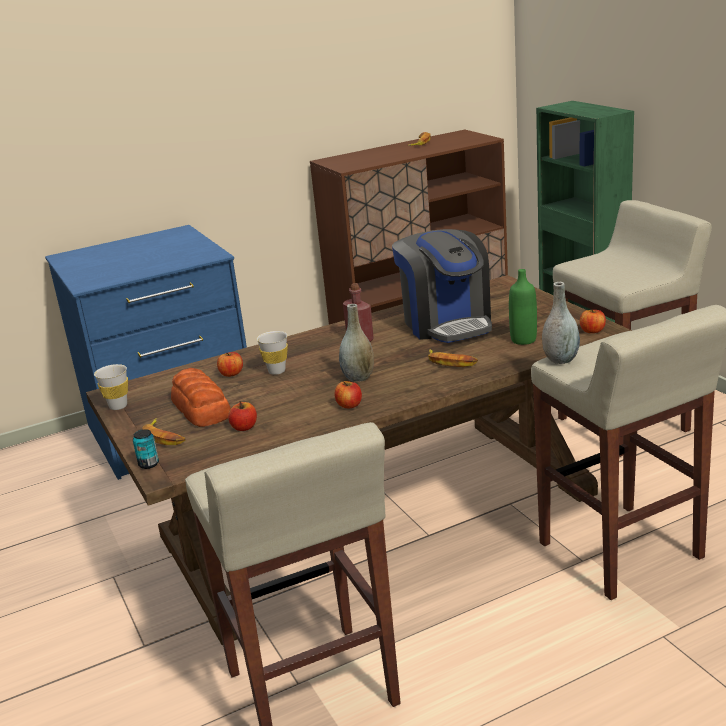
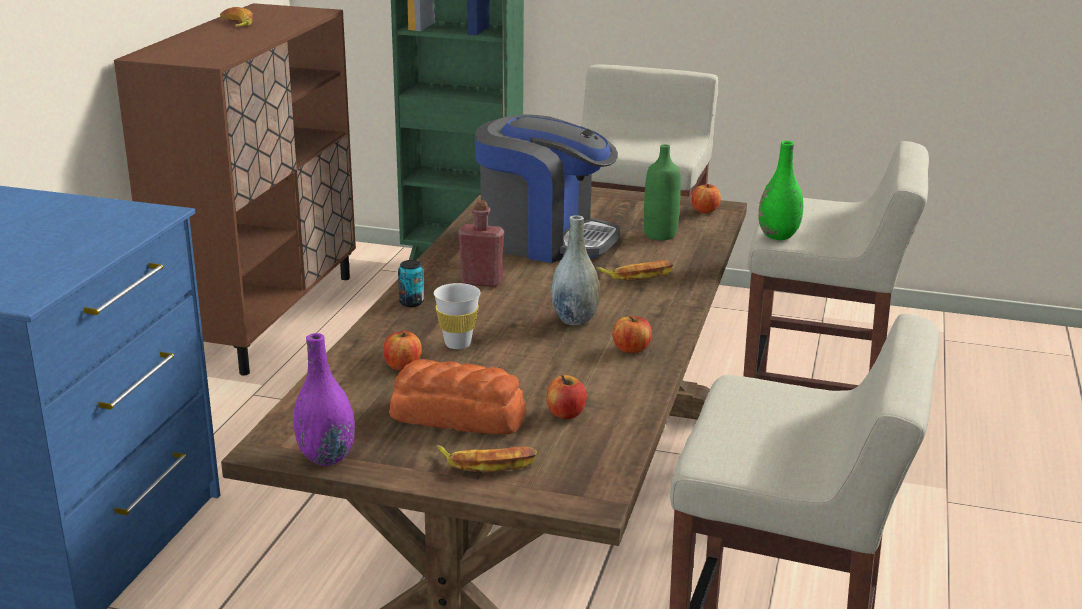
camera: 50 degrees left, 0 degrees up
white cup [94,364,128,410] -> purple vase [294,333,355,466]
can [133,429,159,469] -> can moved to [398,260,424,307]
grey vase [542,282,580,364] -> green vase [759,141,803,240]

